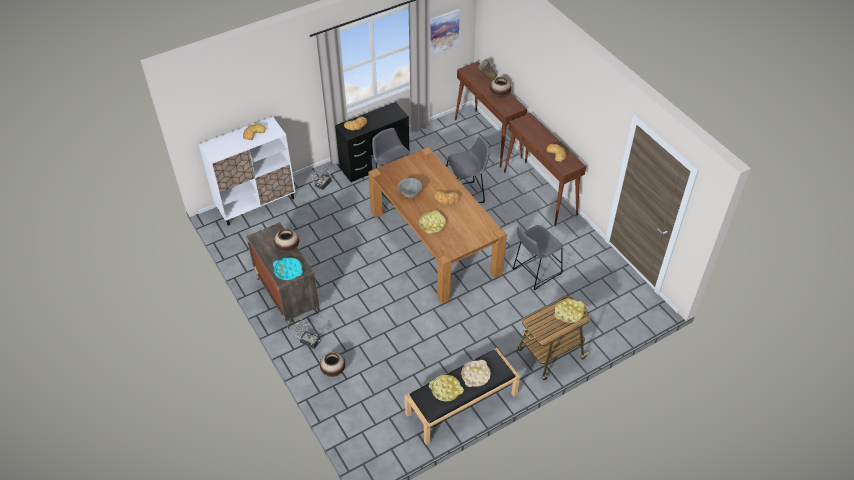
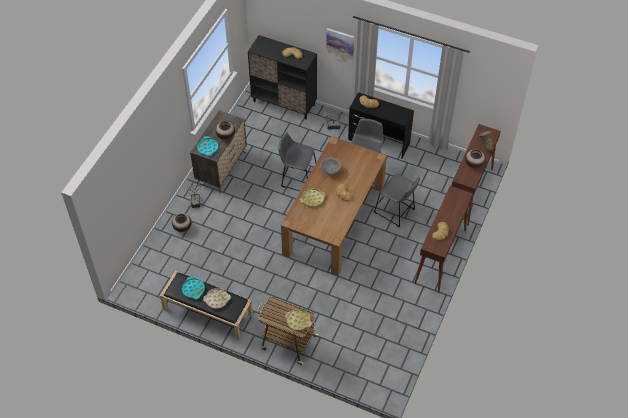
camera: 55 degrees right, 5 degrees up
white cabinet [199,117,295,226] -> black cabinet [248,35,317,119]
yellow tray [429,375,464,401] -> turquoise tray [182,277,205,299]
picture [430,9,460,56] -> picture moved to [326,28,354,65]
grey stool [513,225,563,290] -> grey stool moved to [278,132,316,191]

